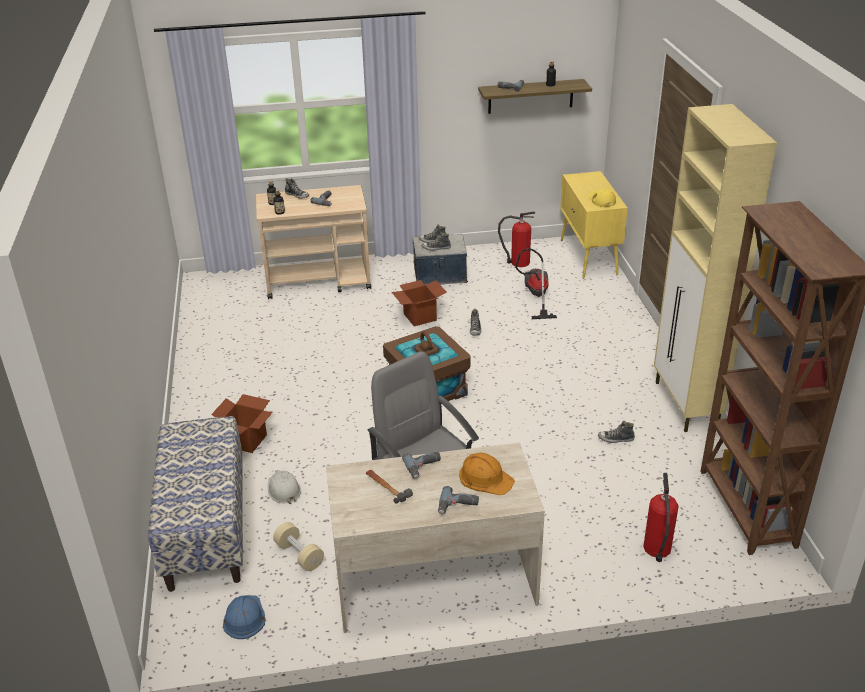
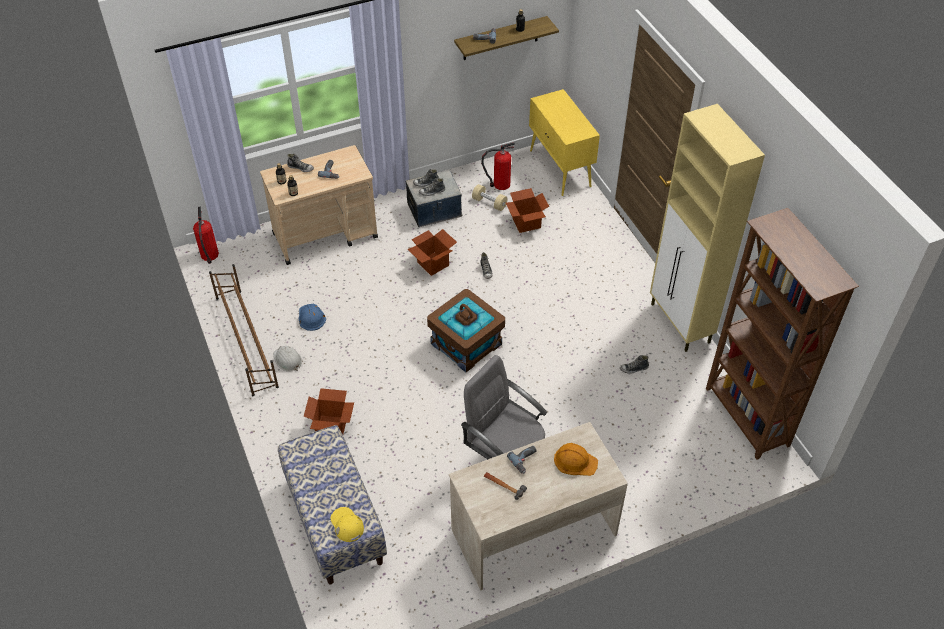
camera: 15 degrees left, 15 degrees up
blue hard hat [223,595,265,639] -> blue hard hat moved to [299,303,326,331]
white hard hat [268,470,301,504] -> white hard hat moved to [273,346,302,371]
beige dumbbell [273,522,324,571] -> beige dumbbell moved to [472,184,508,211]
power drill [438,486,479,514] -> none
vacuum cleaner [515,249,557,319] -> cardboard box [506,188,549,233]
yellow cap [588,188,616,207] -> yellow cap moved to [331,507,364,542]
fire extinguisher [643,473,679,562] -> fire extinguisher moved to [193,207,219,264]
none -> brown shoe rack [209,264,279,396]

